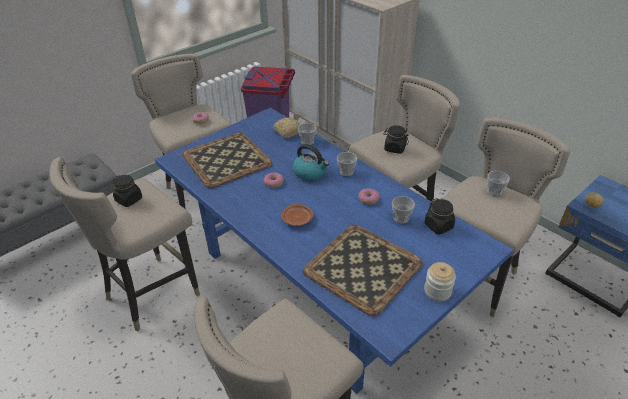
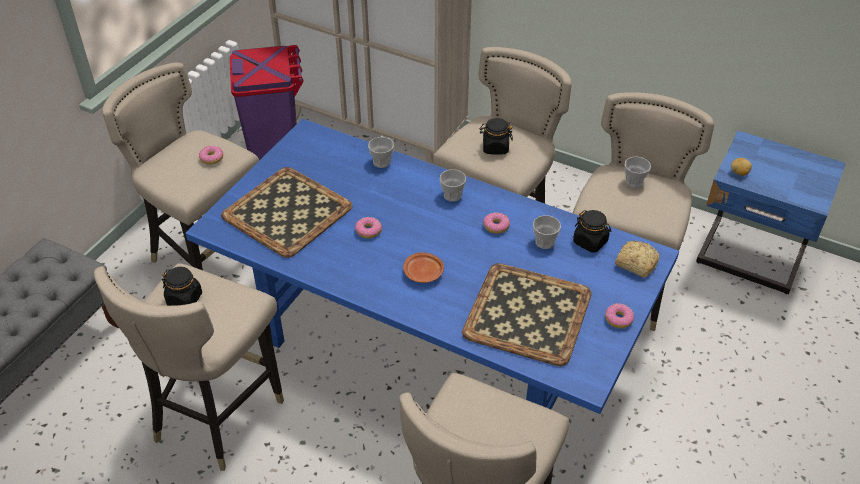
camera: 20 degrees left, 5 degrees up
bread [273,117,300,138] -> bread moved to [615,240,660,278]
kettle [293,144,329,181] -> none
jar [424,262,456,302] -> donut [605,303,634,329]

